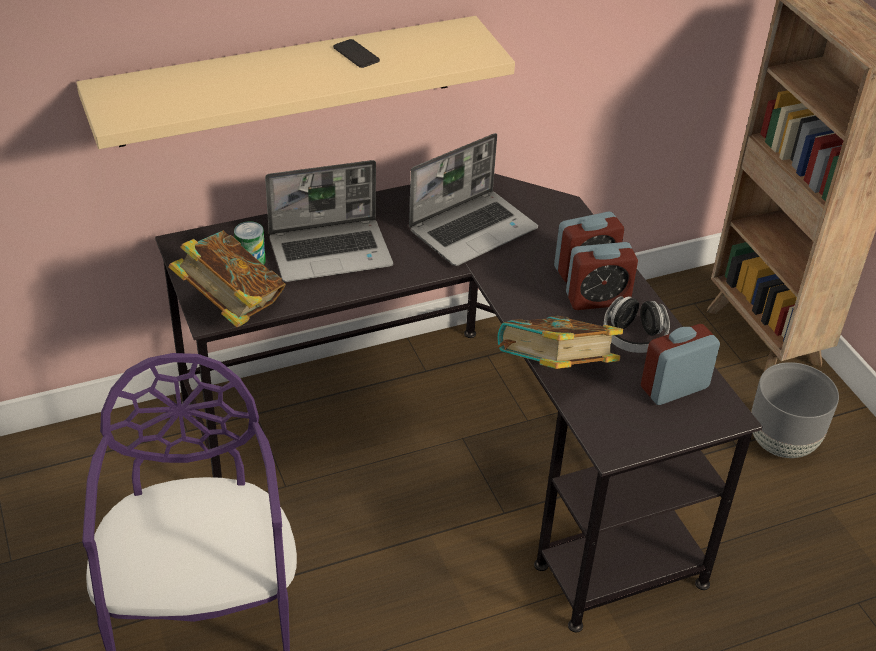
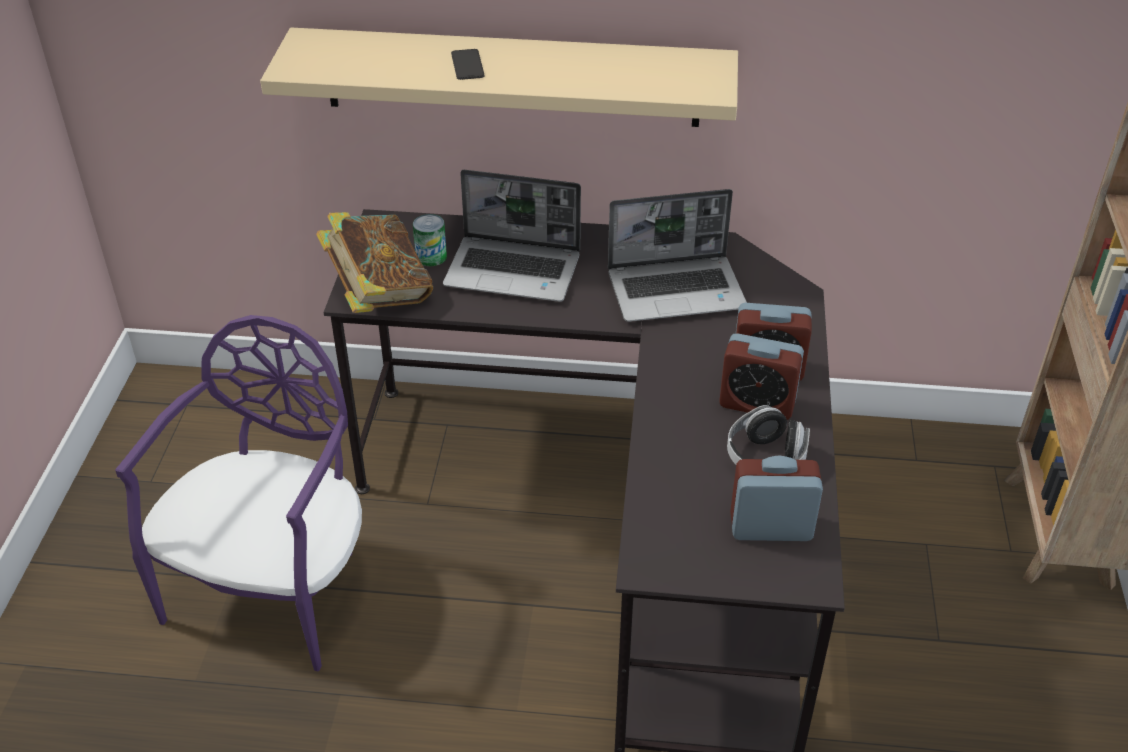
camera: 30 degrees right, 0 degrees up
phone [333,39,380,68] -> phone moved to [451,49,484,80]
book [497,316,623,369] -> none
grey planter [751,362,839,458] -> none

